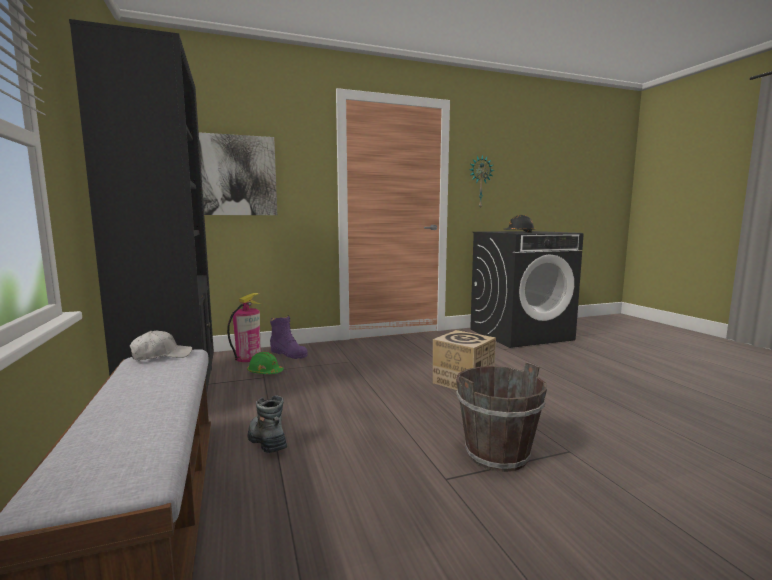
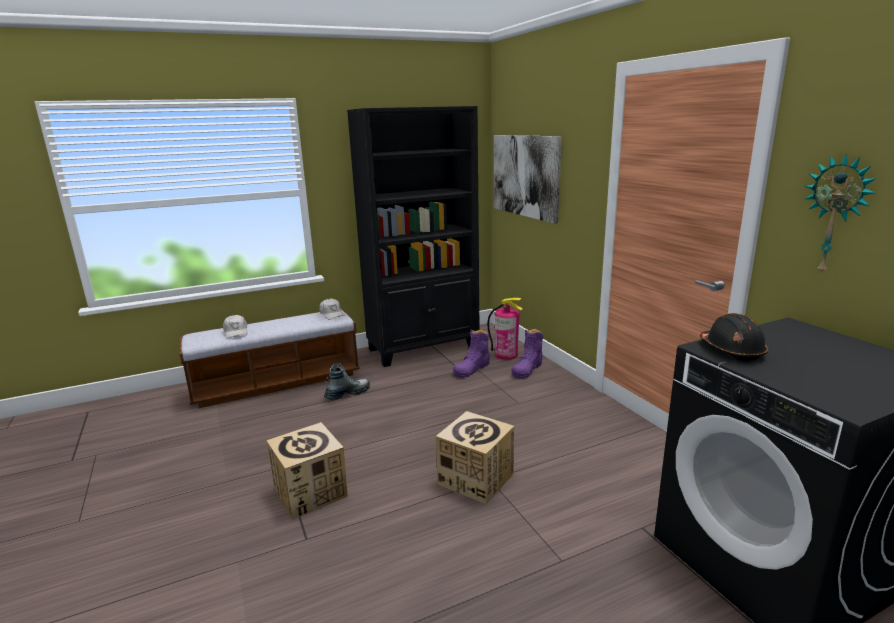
camera: 85 degrees right, 10 degrees up
green hard hat [247,352,284,374] -> purple boot [453,329,490,378]
brown bucket [456,362,547,472] -> cardboard box [266,422,348,520]
none -> white cap [223,315,247,338]

